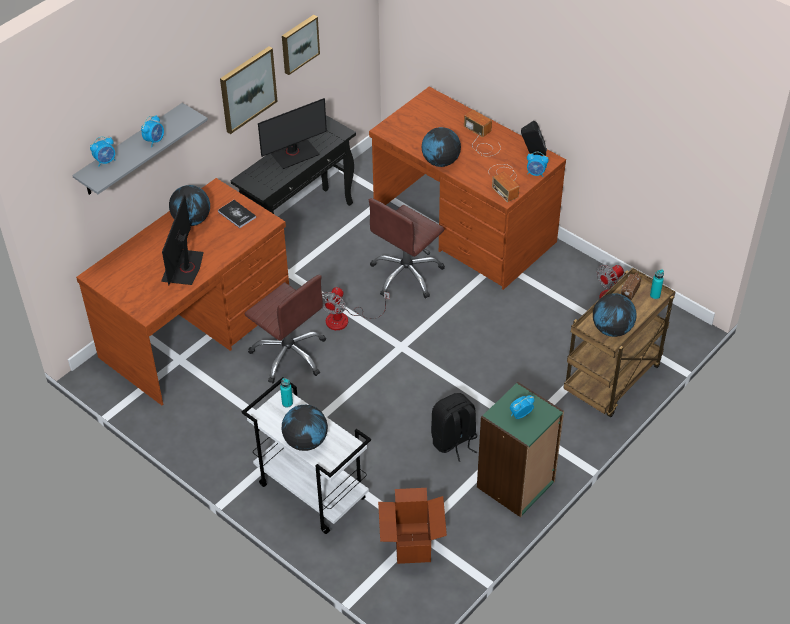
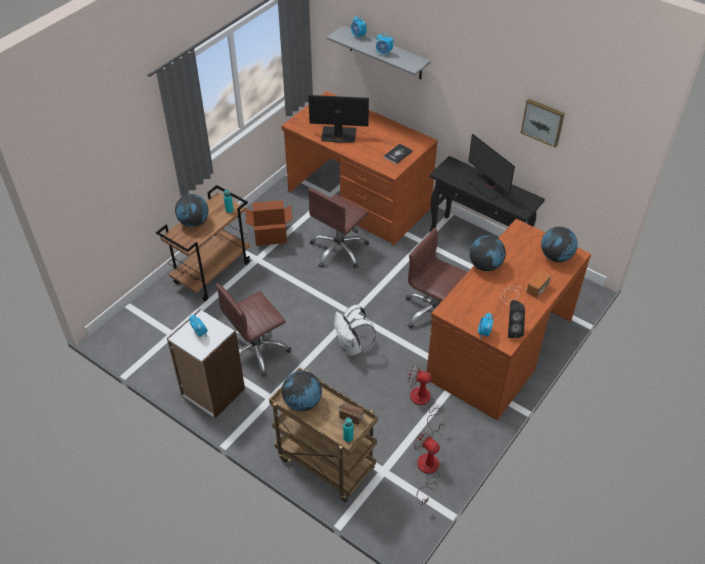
camera: 85 degrees right, 0 degrees up
globe [169,185,210,226] -> globe moved to [541,227,578,262]
picture [220,46,278,134] -> none
white cart [242,377,371,534] -> brown cart [156,185,250,301]
fan [322,287,390,330] -> fan moved to [408,362,445,432]
cardboard box [378,488,447,564] -> cardboard box moved to [245,200,292,246]
black backpack [431,393,478,462] -> brown office chair [215,284,291,377]
green bookcase [477,382,564,517] -> white bookcase [167,309,245,418]
radio [488,164,519,202] -> none
none -> white backpack [334,305,376,356]

